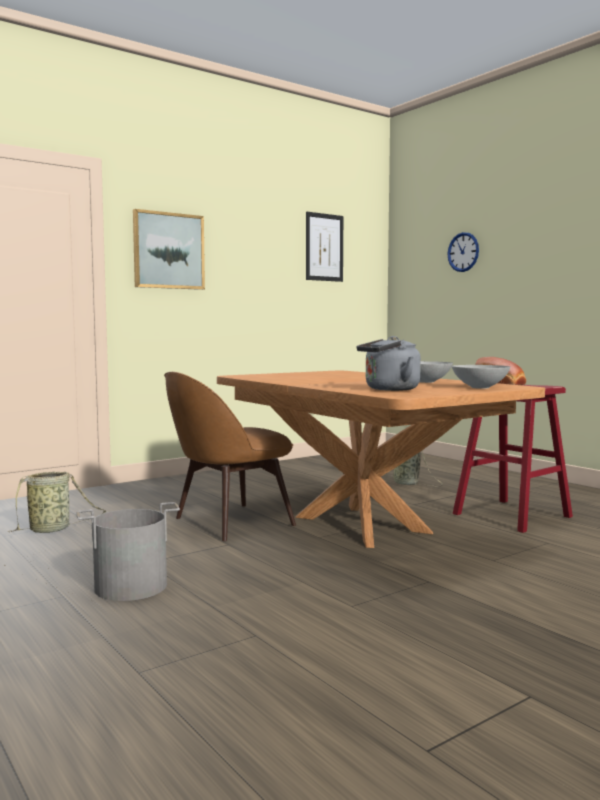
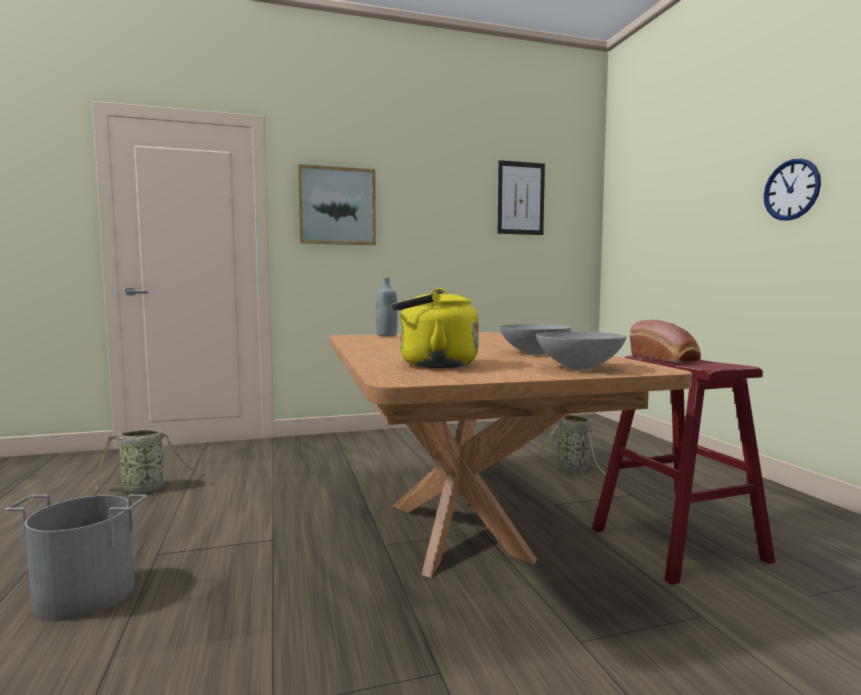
camera: 20 degrees right, 0 degrees up
brown chair [164,372,296,541] -> none
grey kettle [356,336,421,391] -> yellow kettle [392,288,479,368]
wall clock [448,232,479,272] -> wall clock moved to [764,158,821,221]
none -> grey bottle [376,278,398,336]

